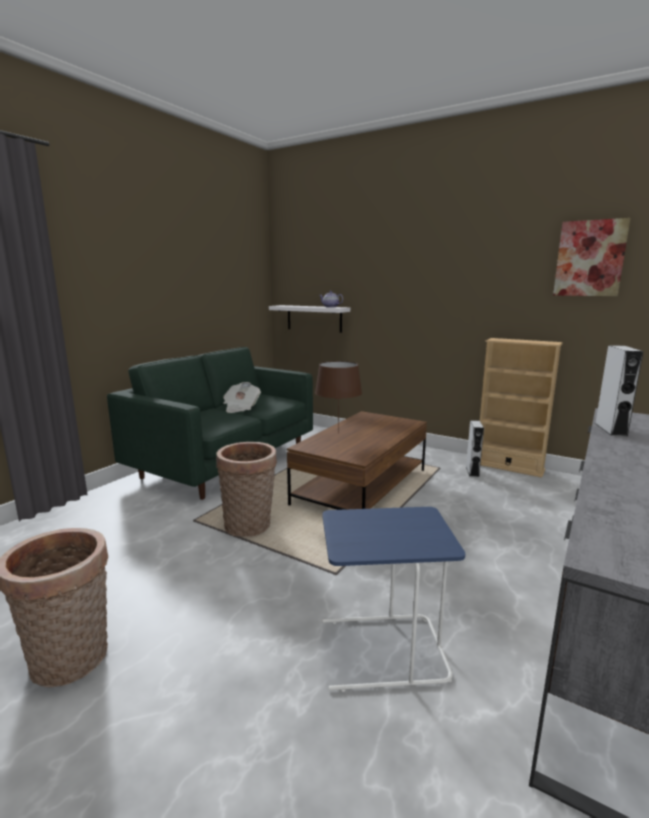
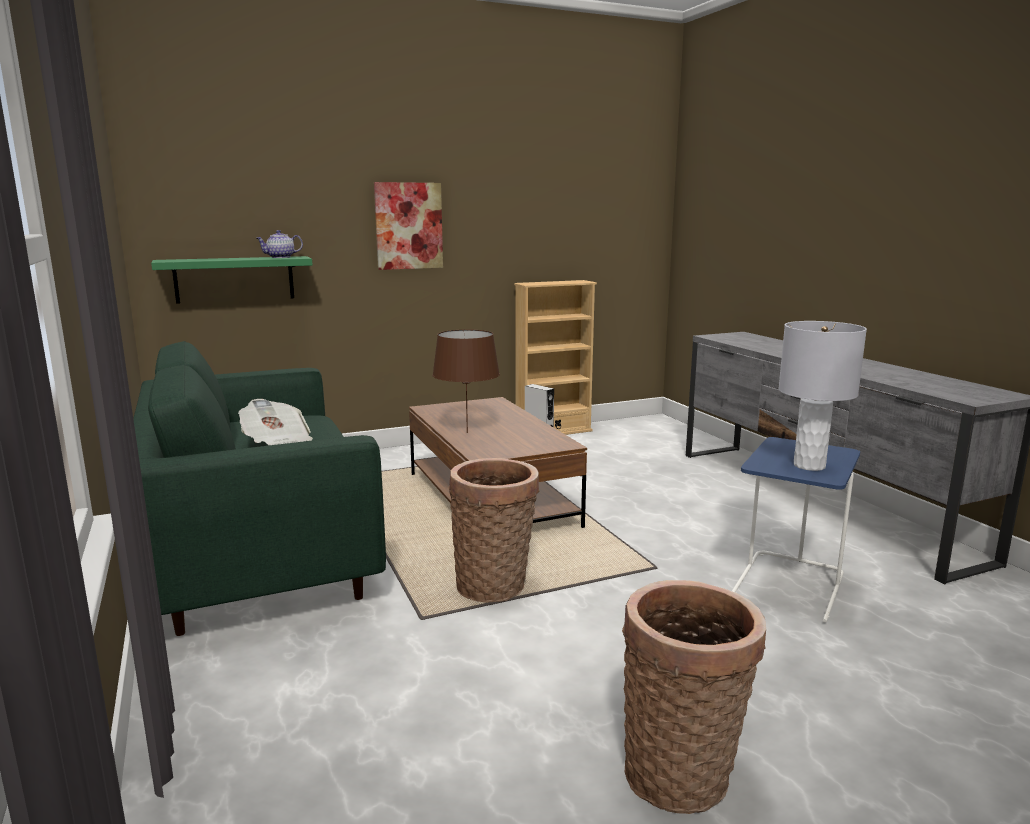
camera: 55 degrees left, 0 degrees up
white shelf [269,305,350,333] -> green shelf [151,256,312,304]
picture [553,218,631,296] -> picture moved to [374,182,443,270]
grey speaker [595,345,643,436] -> none
none -> grey table lamp [778,321,867,471]

